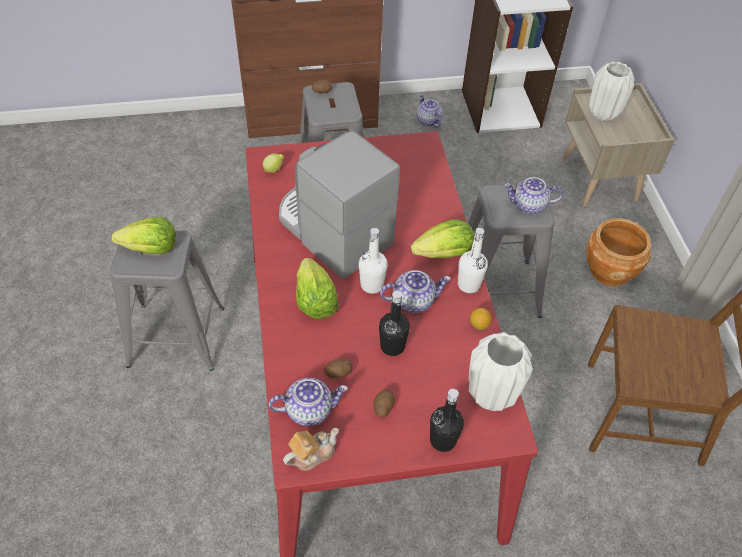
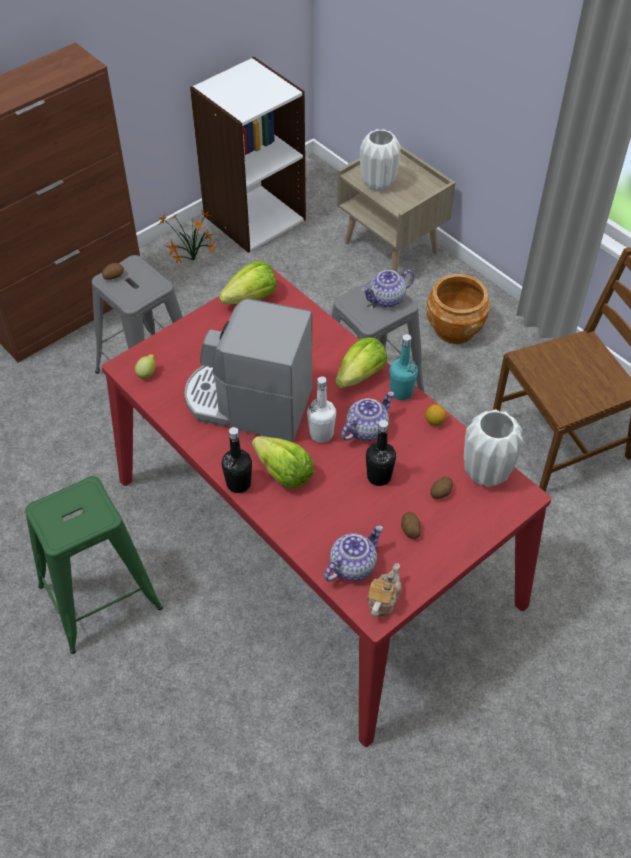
camera: 30 degrees left, 0 degrees up
grey stool [110,231,224,371] -> green stool [25,476,163,654]
lettuce [112,217,176,254] -> lettuce moved to [219,261,277,304]
potato [324,359,353,378] -> potato moved to [430,476,453,499]
teapot [416,93,443,128] -> potted plant [158,210,217,263]
black bottle [430,389,464,452] -> black bottle moved to [221,427,252,493]
white bottle [458,228,488,293] -> turquoise bottle [389,334,418,400]

